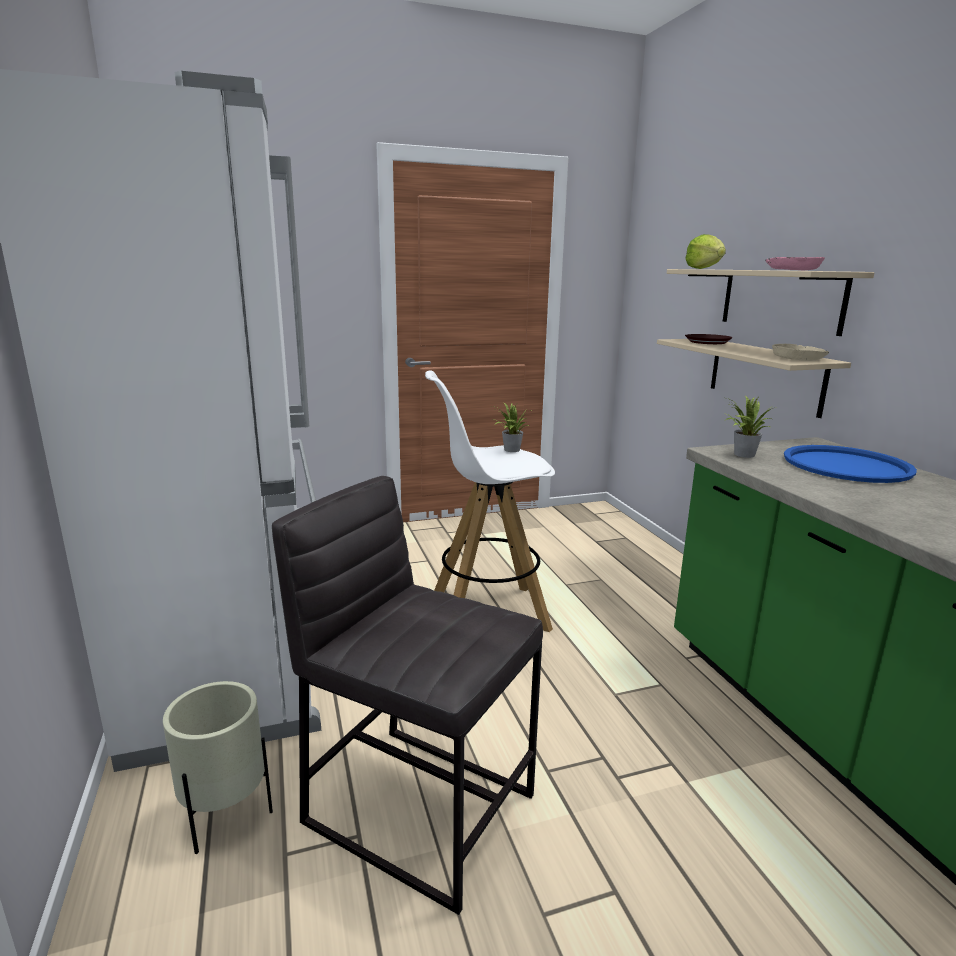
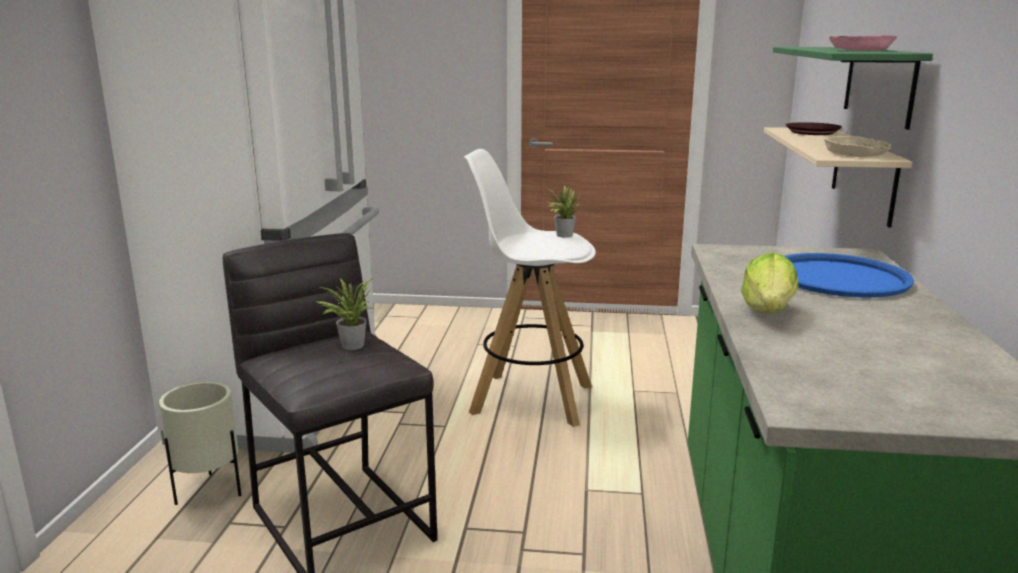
camera: 25 degrees right, 0 degrees up
beige shelf [667,269,875,336] -> green shelf [773,47,933,130]
lettuce [685,234,726,269] -> lettuce moved to [741,252,799,313]
potted plant [726,396,777,458] -> potted plant moved to [315,278,375,350]

